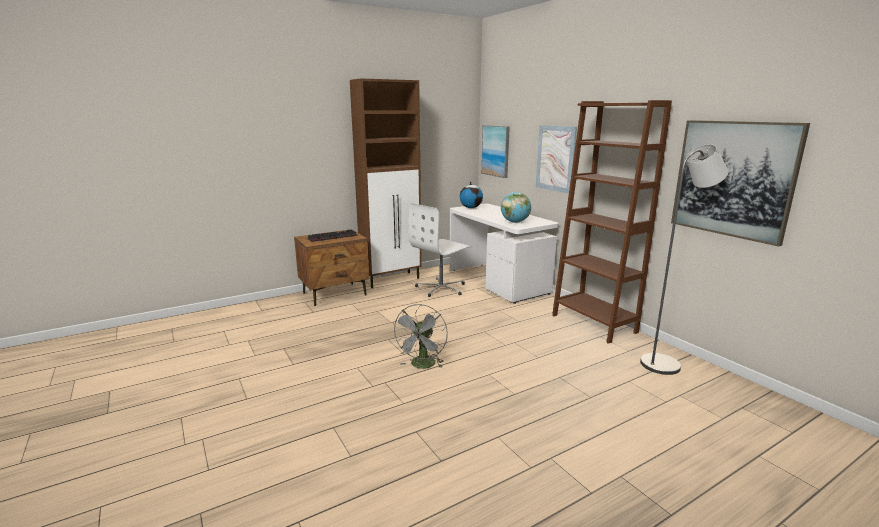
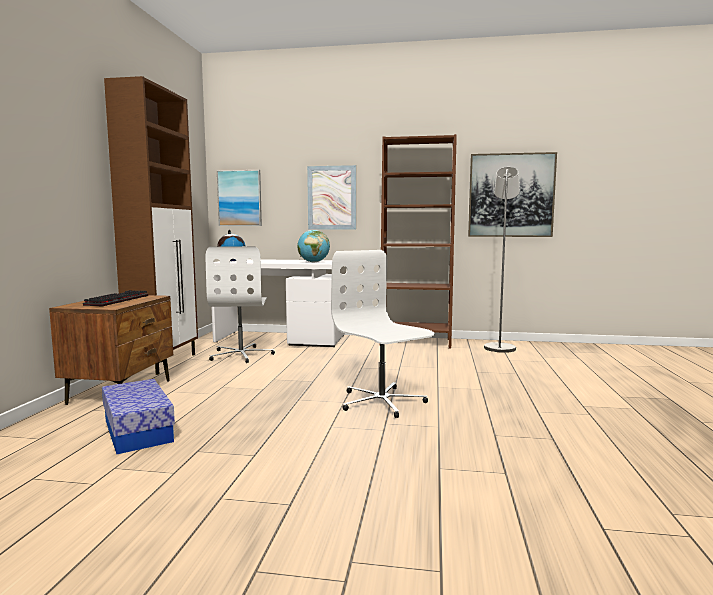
camera: 50 degrees left, 10 degrees down
grey fan [392,304,448,369] -> white office chair [331,250,435,418]
none -> storage box [102,379,175,454]

